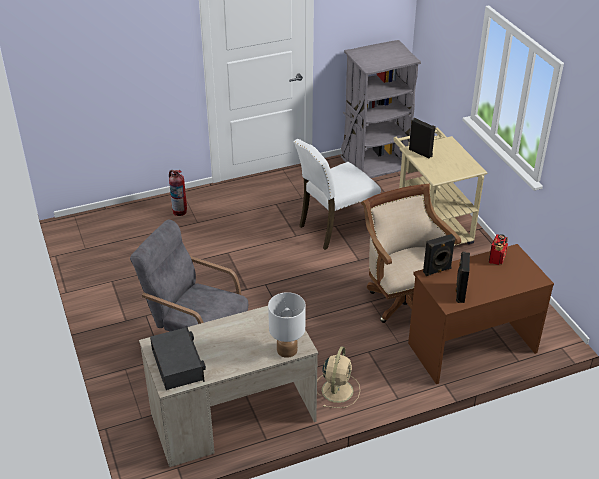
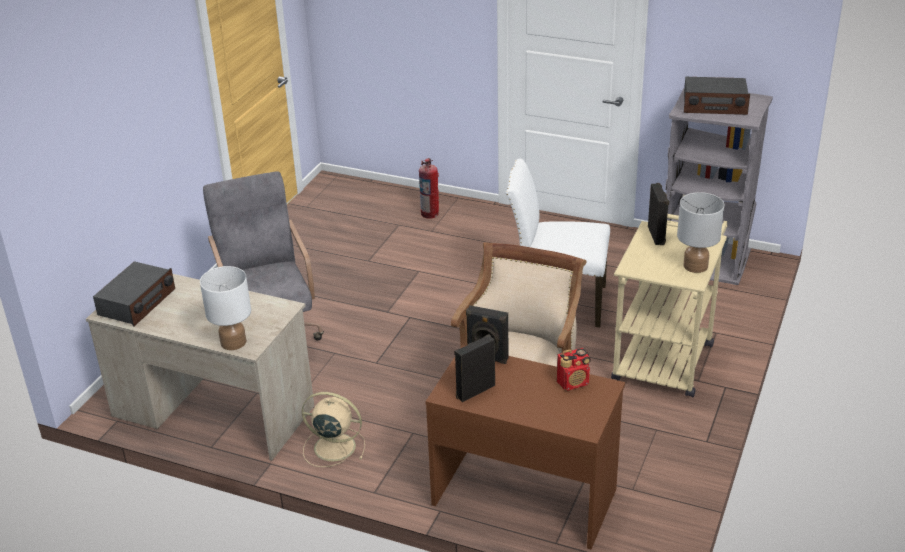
camera: 45 degrees right, 5 degrees down
beige fan [317,346,360,408] -> beige fan turned 135 degrees counterclockwise [302,392,365,467]
none -> grey table lamp [677,192,724,273]
none -> radio [684,77,750,115]

